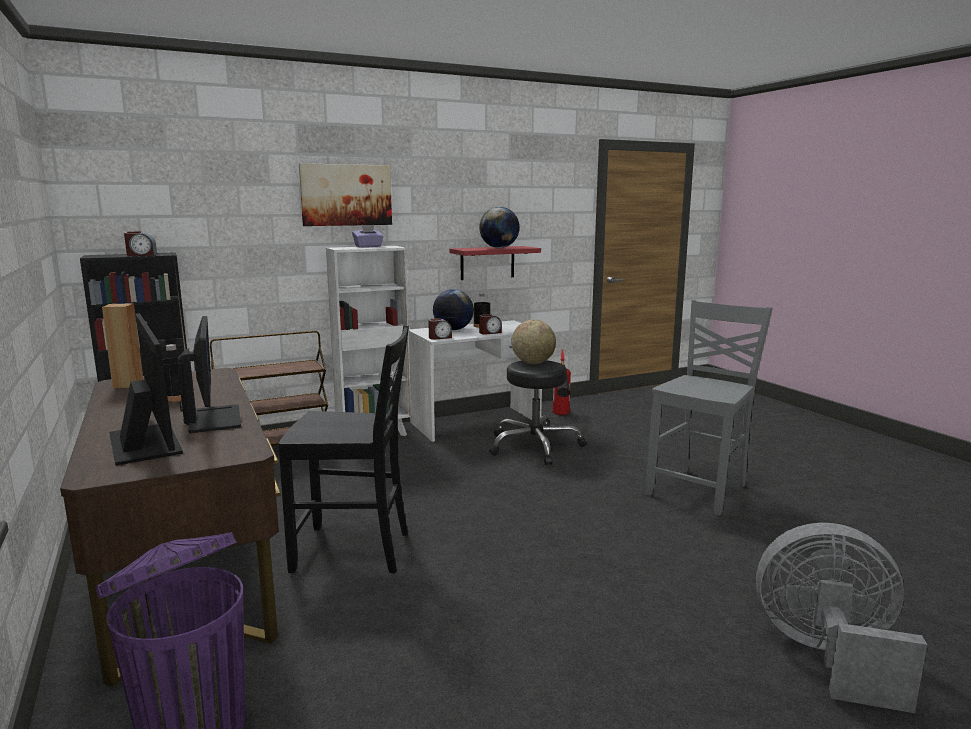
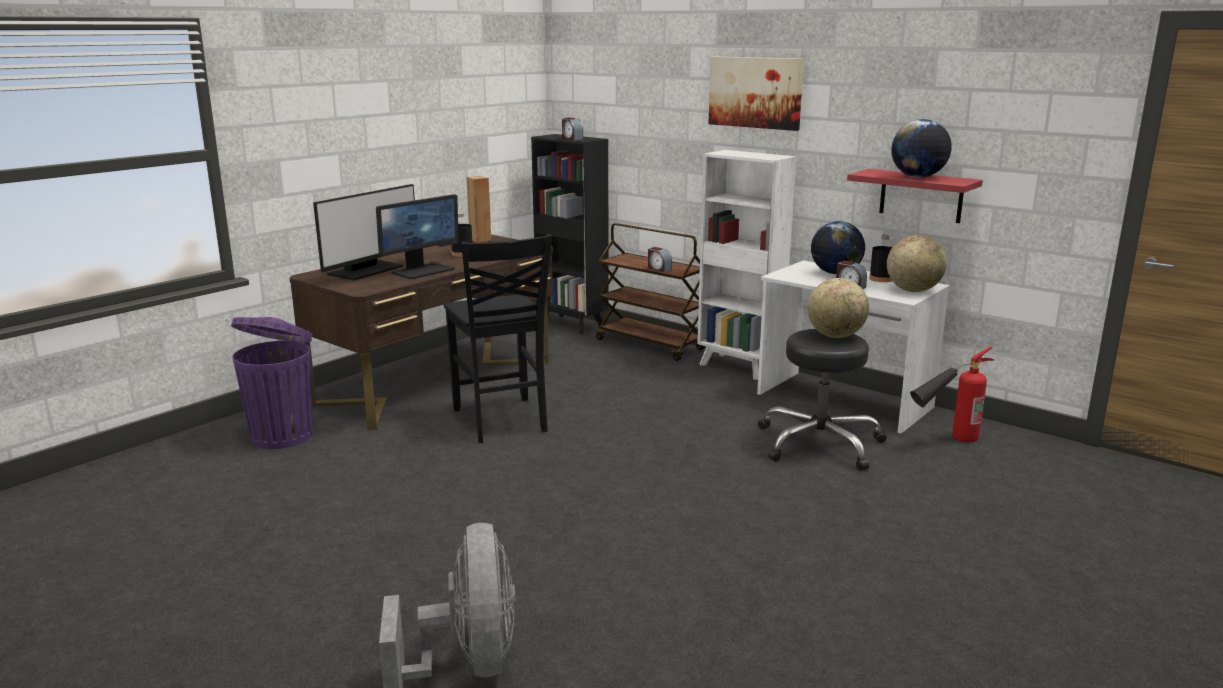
camera: 65 degrees right, 5 degrees up
purple tissue box [352,225,384,247] -> none
alarm clock [428,318,452,340] -> alarm clock moved to [648,247,672,272]
grey chair [645,300,773,516] -> none
none -> globe [887,235,947,292]

